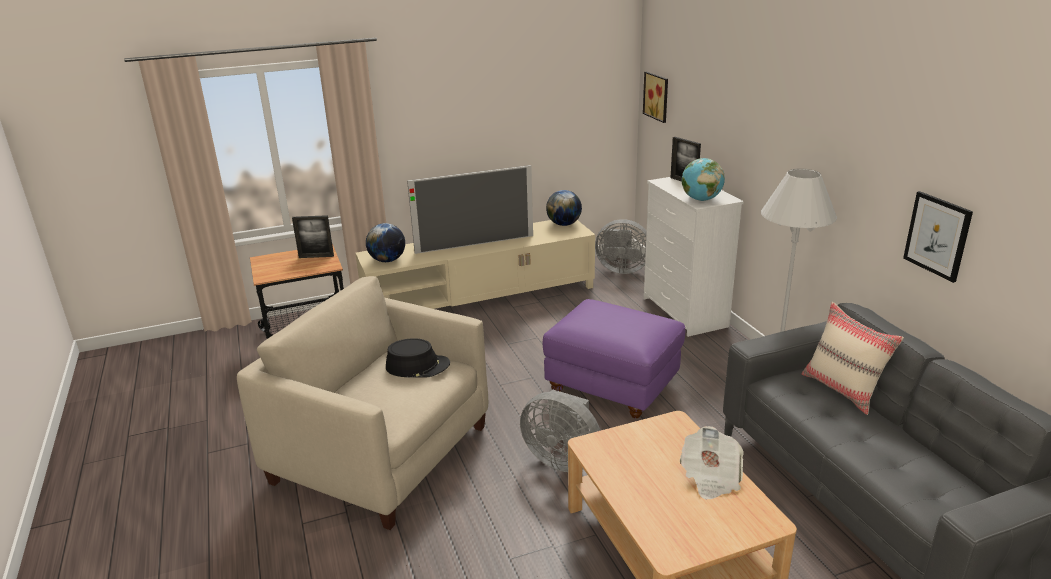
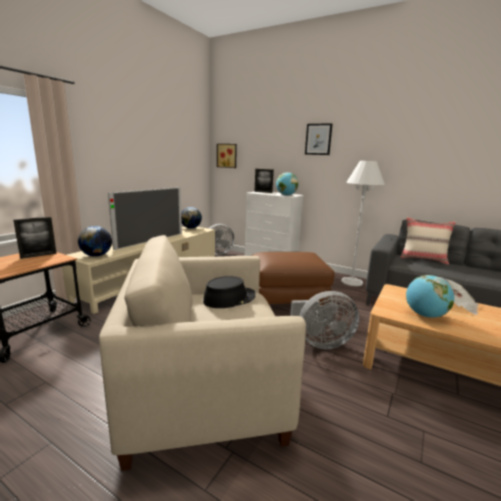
camera: 40 degrees left, 10 degrees down
purple ottoman [543,299,685,418] -> brown ottoman [252,252,334,305]
picture [903,191,973,283] -> picture moved to [305,123,333,155]
none -> globe [406,275,454,318]

